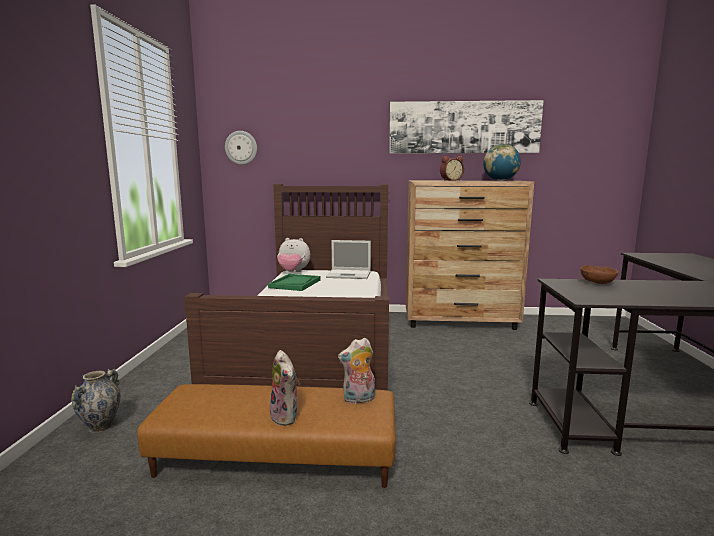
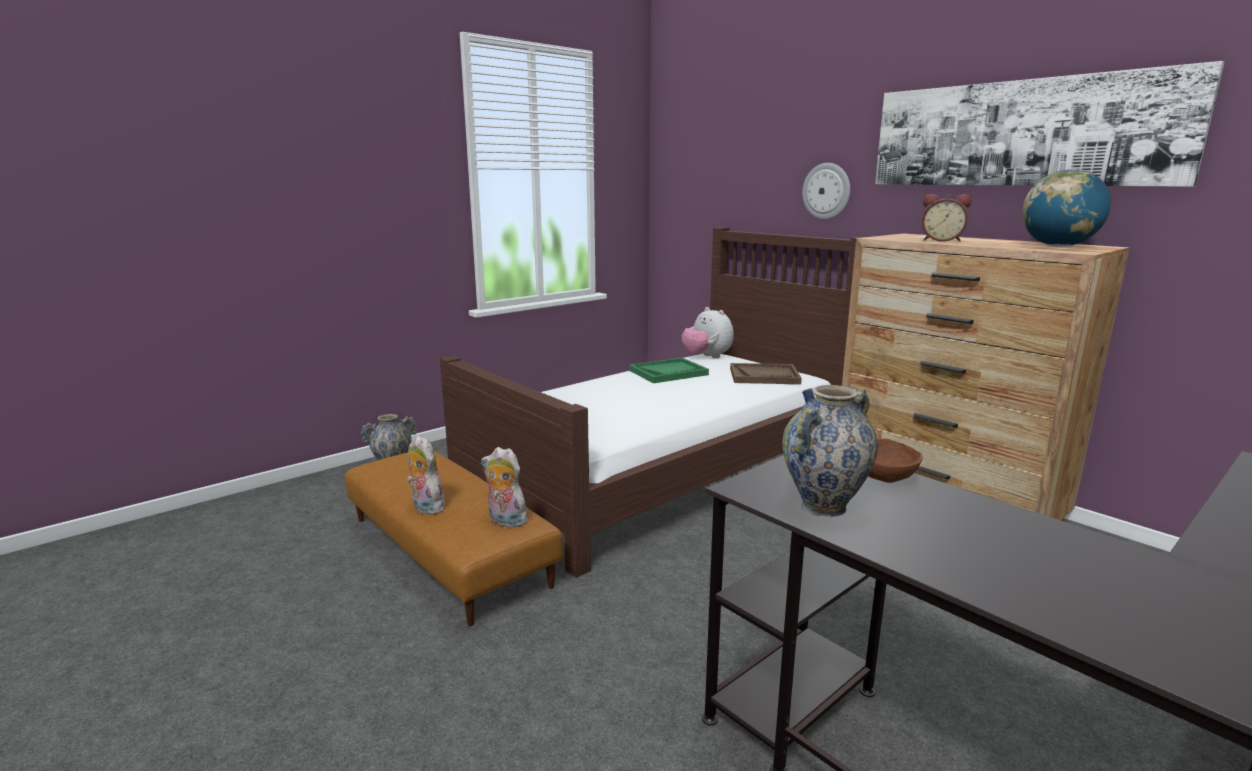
camera: 45 degrees right, 5 degrees up
wall clock [225,131,257,165] -> wall clock moved to [802,163,850,220]
plush toy [270,350,300,426] -> plush toy turned 120 degrees clockwise [407,435,445,515]
laptop [326,240,371,279] -> brown tray [730,363,802,384]
none -> vase [782,385,878,517]

